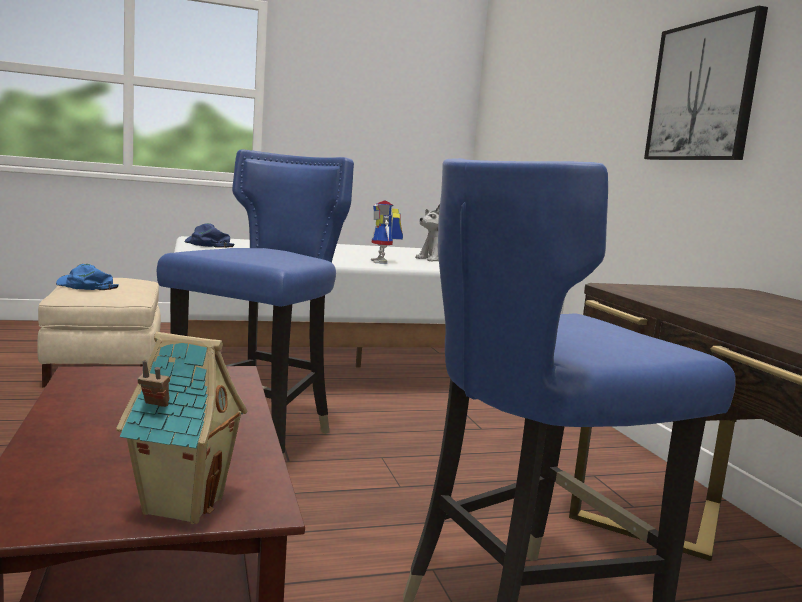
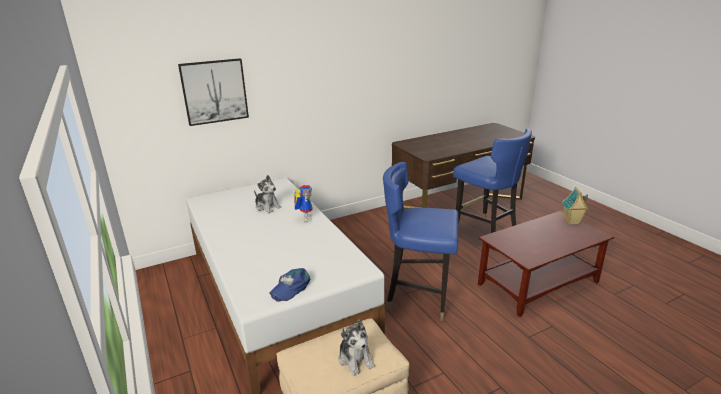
camera: 100 degrees left, 15 degrees up
blue cap [56,264,119,290] -> plush toy [338,320,375,376]
toy robot [371,200,403,264] -> toy robot turned 75 degrees counterclockwise [294,185,312,222]
picture [644,6,768,160] -> picture moved to [178,58,249,126]

